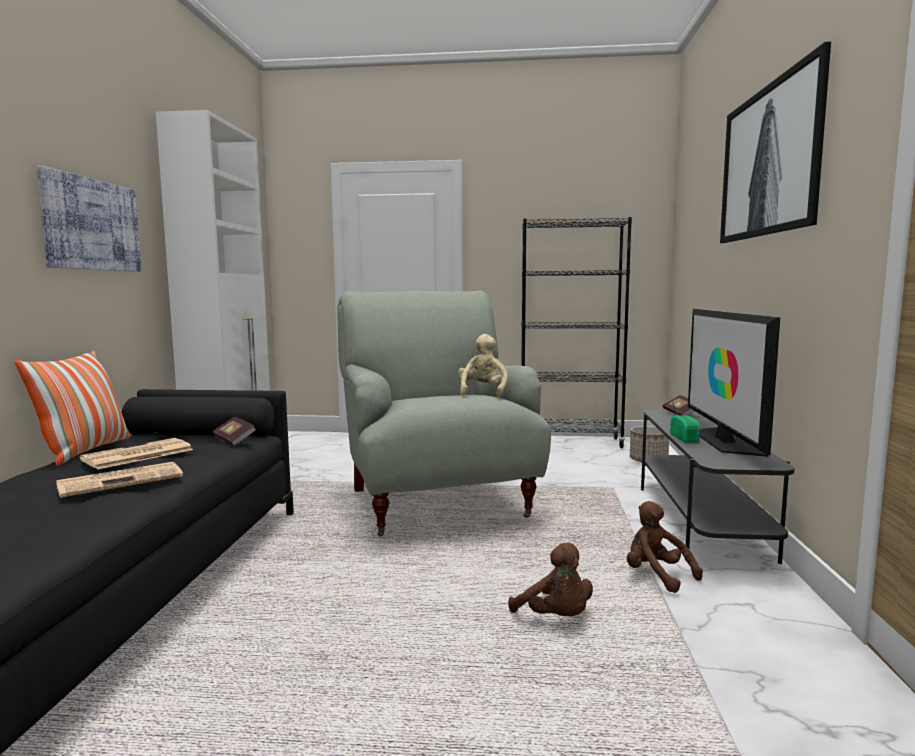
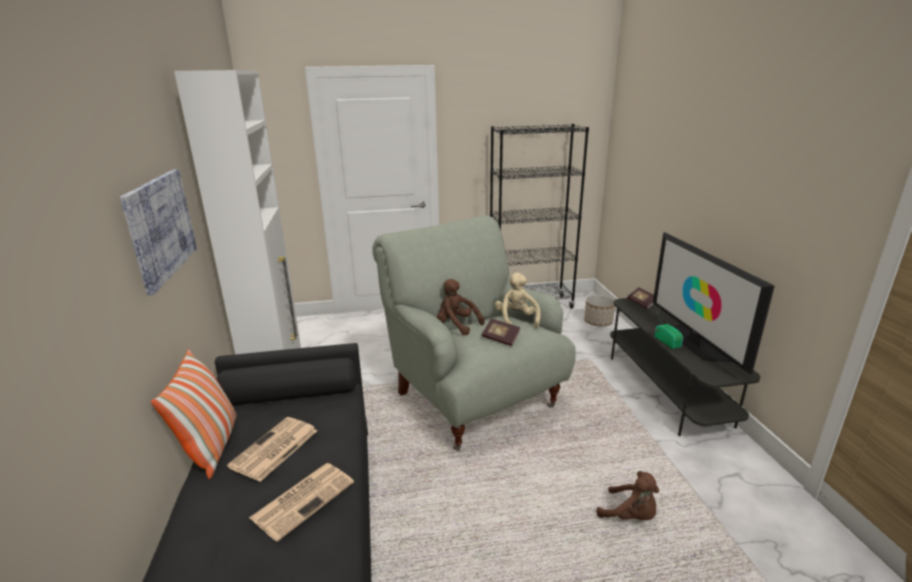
camera: 15 degrees left, 15 degrees up
book [213,416,256,446] -> book moved to [482,319,520,346]
brown plush toy [627,501,703,593] -> brown plush toy moved to [437,279,485,335]
picture [720,42,831,243] -> none

